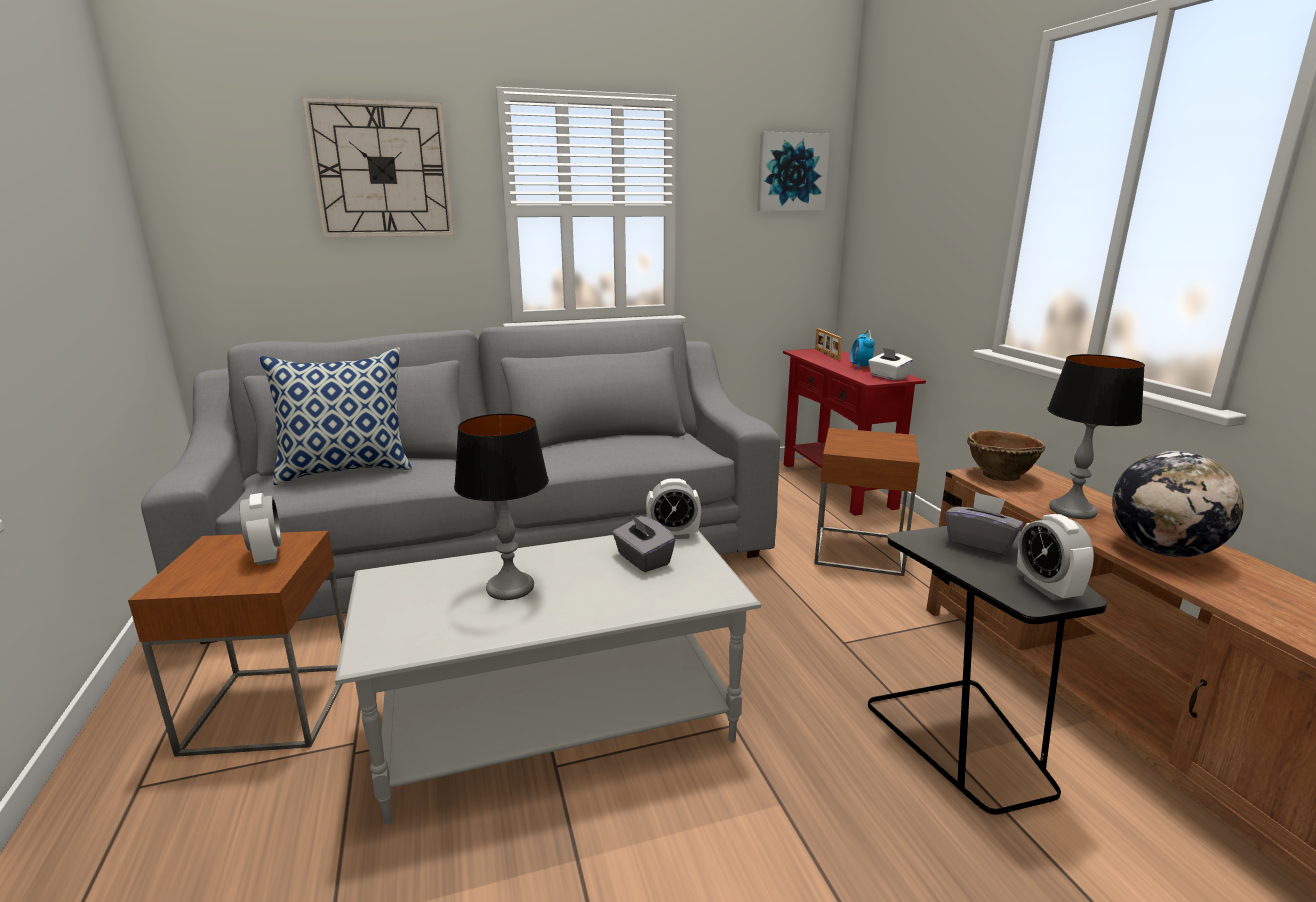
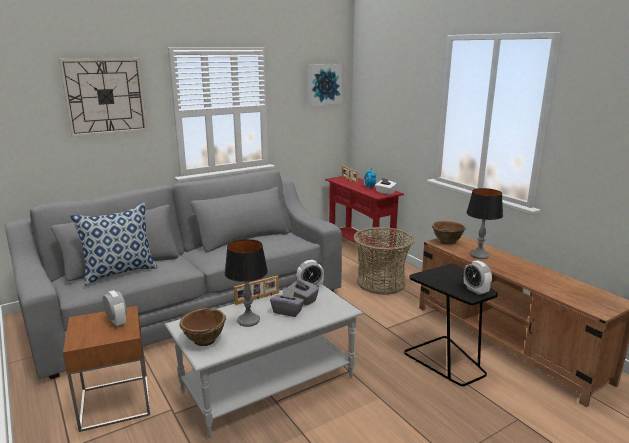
camera: 15 degrees left, 0 degrees up
brown side table [814,428,920,576] -> basket [354,227,414,295]
grey tissue box [946,492,1024,557] -> grey tissue box moved to [270,289,304,317]
globe [1112,451,1244,557] -> none
none -> brown bowl [179,308,226,346]
none -> picture frame [234,275,279,305]

